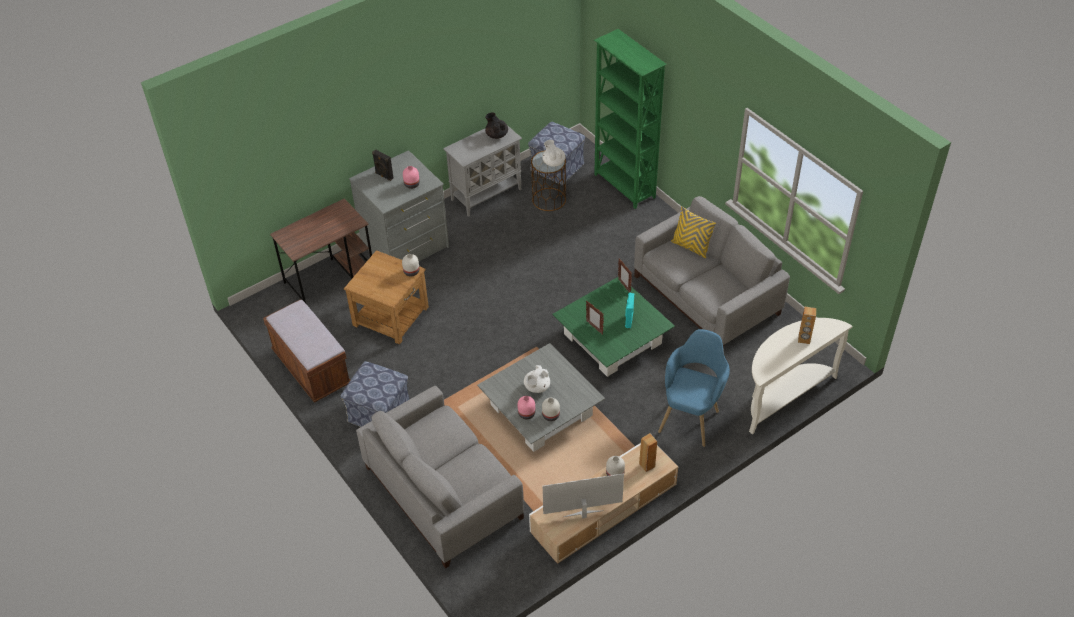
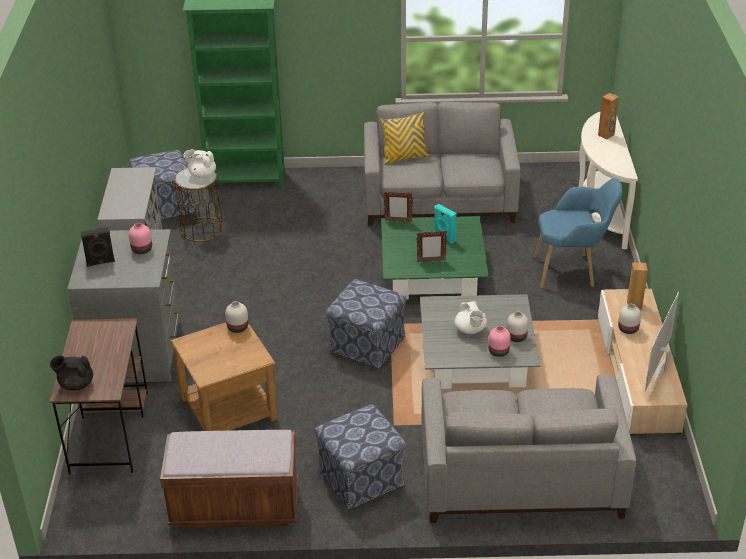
camera: 55 degrees left, 10 degrees down
black teapot [485,112,508,139] -> black teapot moved to [50,356,93,391]
blue armchair [658,329,730,447] -> blue armchair turned 120 degrees clockwise [533,178,623,289]
none -> ottoman [326,279,406,369]

